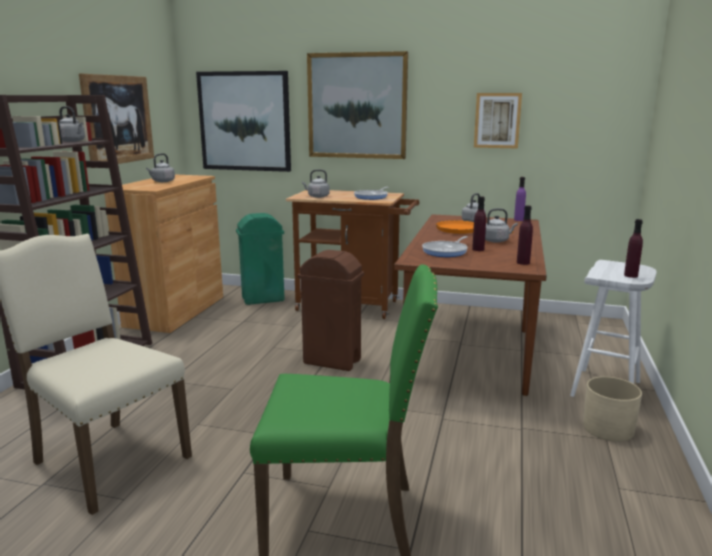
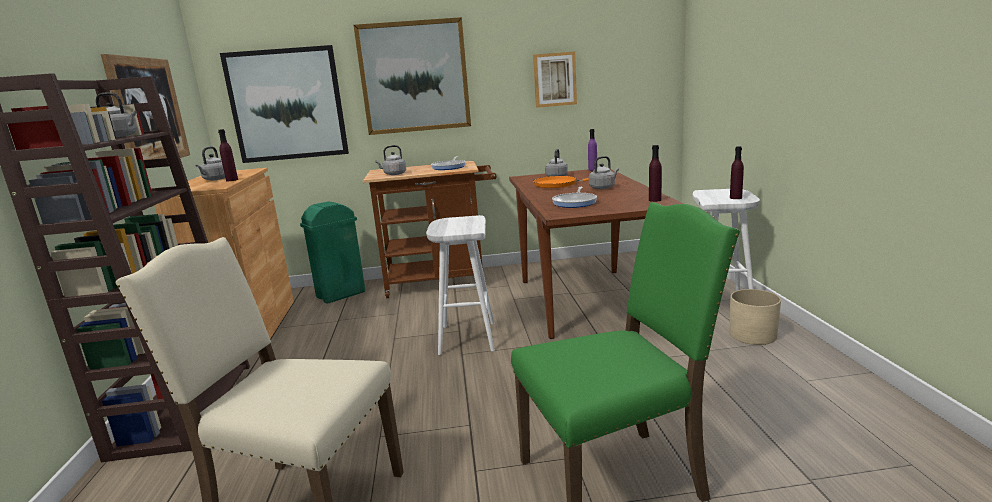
camera: 20 degrees left, 0 degrees up
brown trash can [298,250,364,371] -> white stool [426,215,495,355]
purple bottle [472,196,486,251] -> purple bottle moved to [218,129,238,181]

